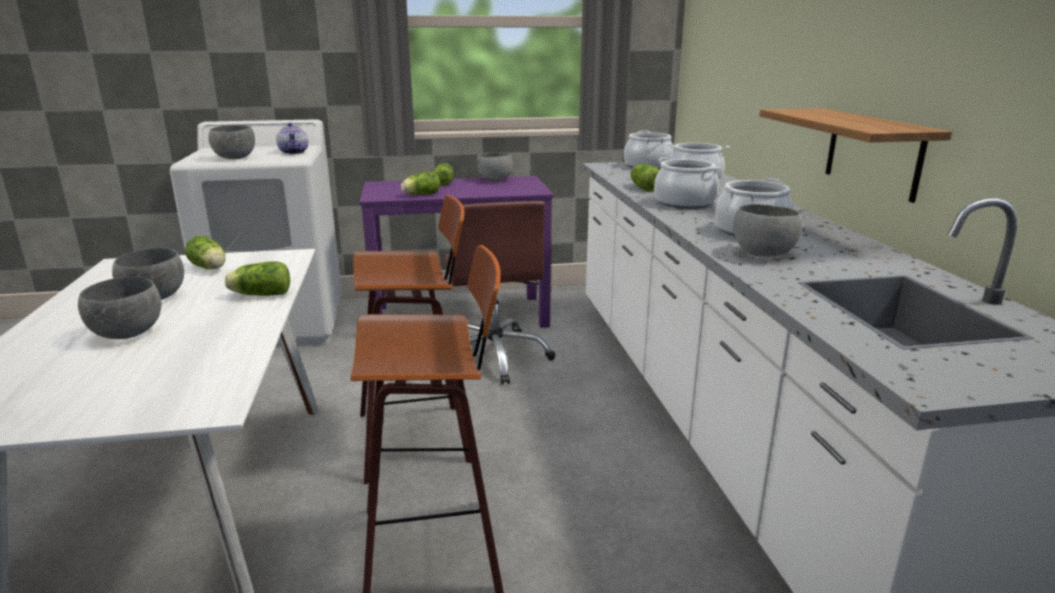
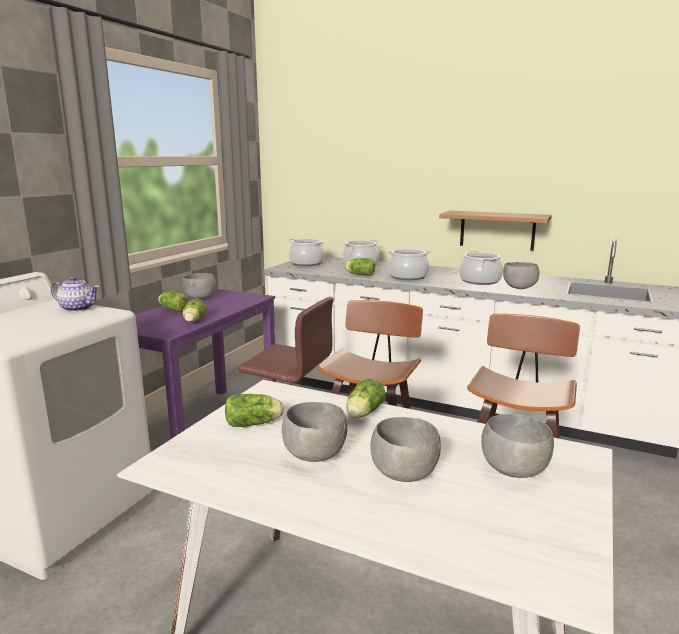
camera: 55 degrees left, 5 degrees down
grey bowl [208,125,255,159] -> grey bowl moved to [481,414,554,478]

